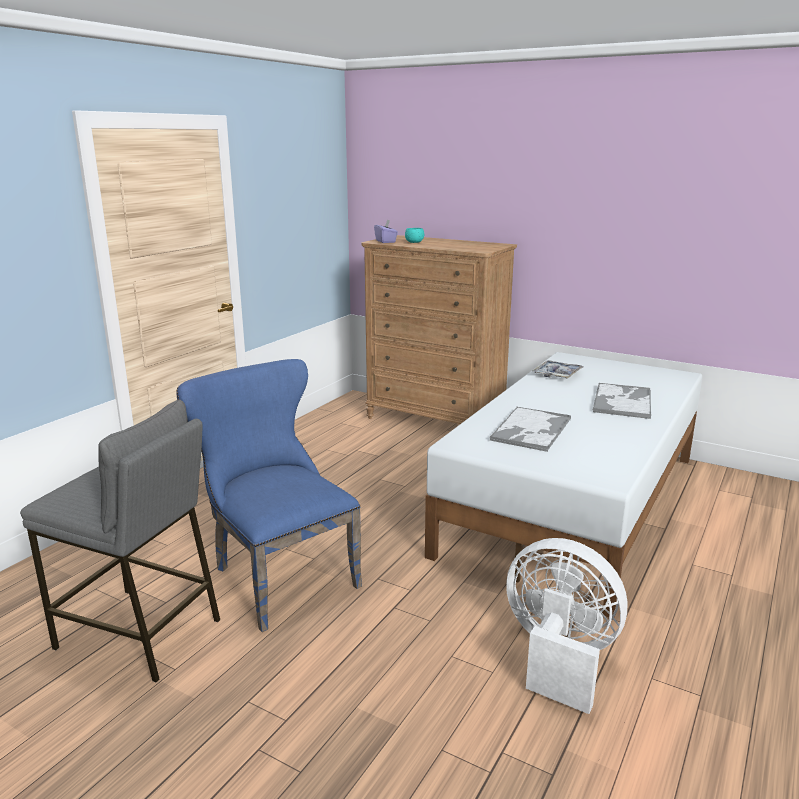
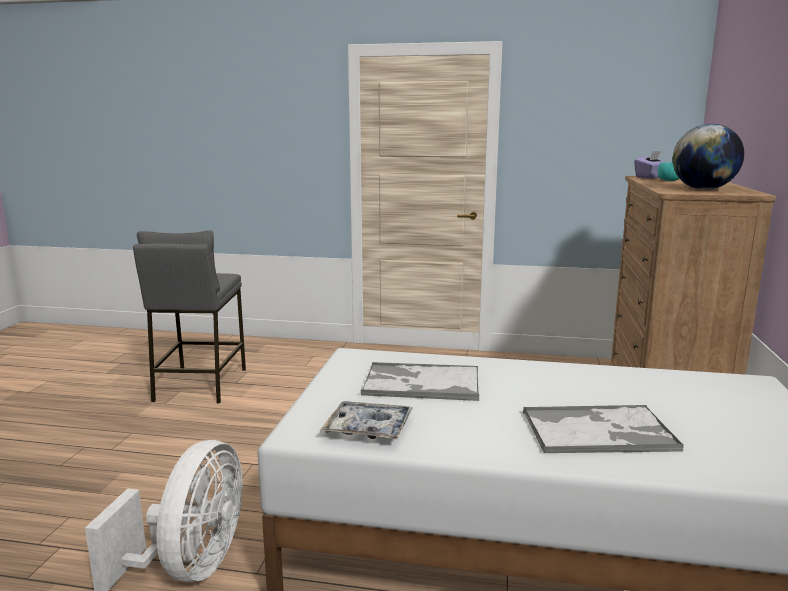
camera: 70 degrees right, 5 degrees down
blue chair [176,359,362,632] -> none
tray [532,360,583,378] -> tray moved to [320,401,413,440]
none -> globe [673,124,744,190]

